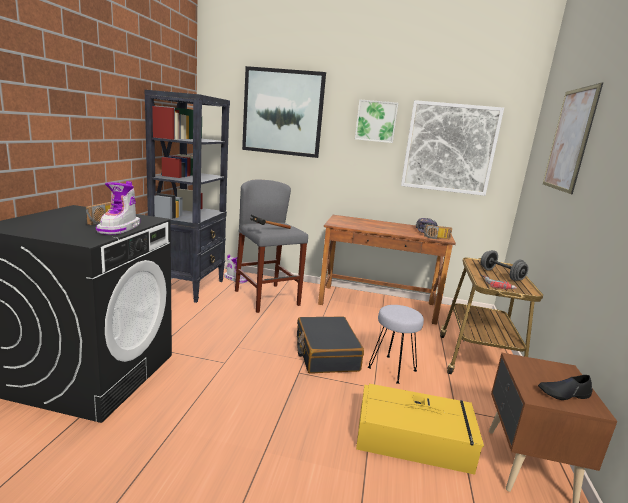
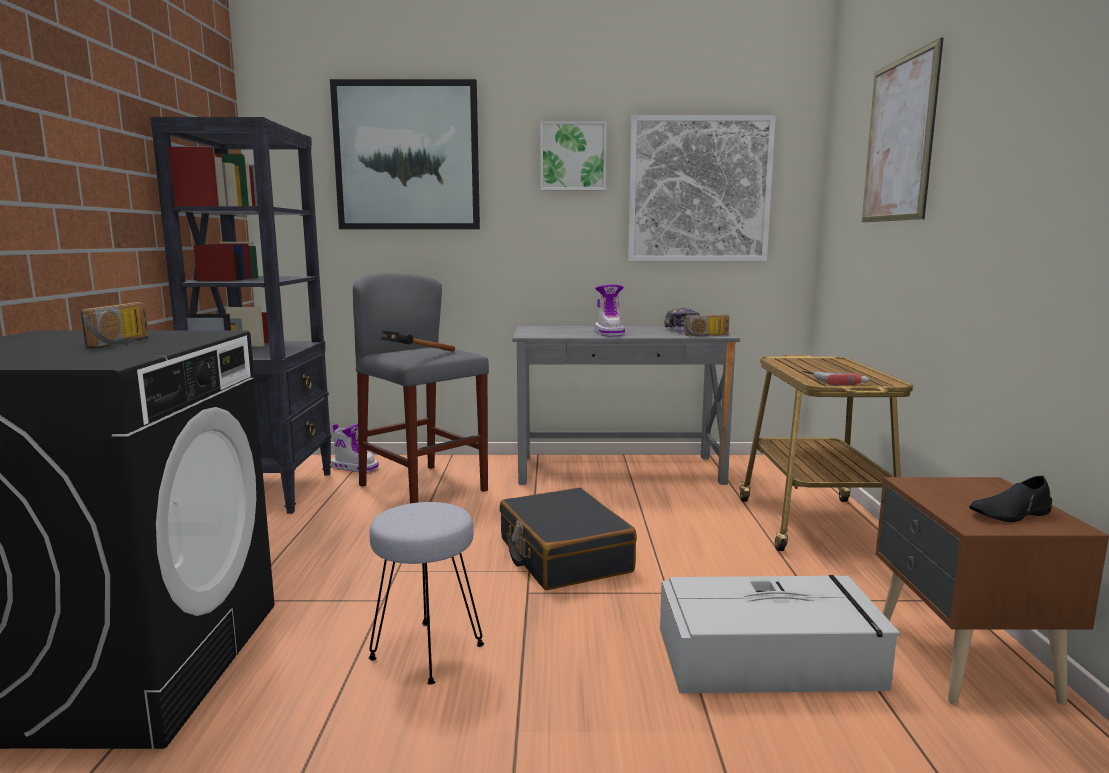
camera: 10 degrees left, 5 degrees down
boot [96,181,140,235] -> boot moved to [595,284,625,336]
brown desk [318,215,456,325] -> grey desk [513,326,740,485]
yellow storage box [356,384,484,475] -> grey storage box [660,575,900,693]
grey stool [368,305,424,384] -> grey stool moved to [368,502,484,685]
grey dumbbell [481,250,528,281] -> none

